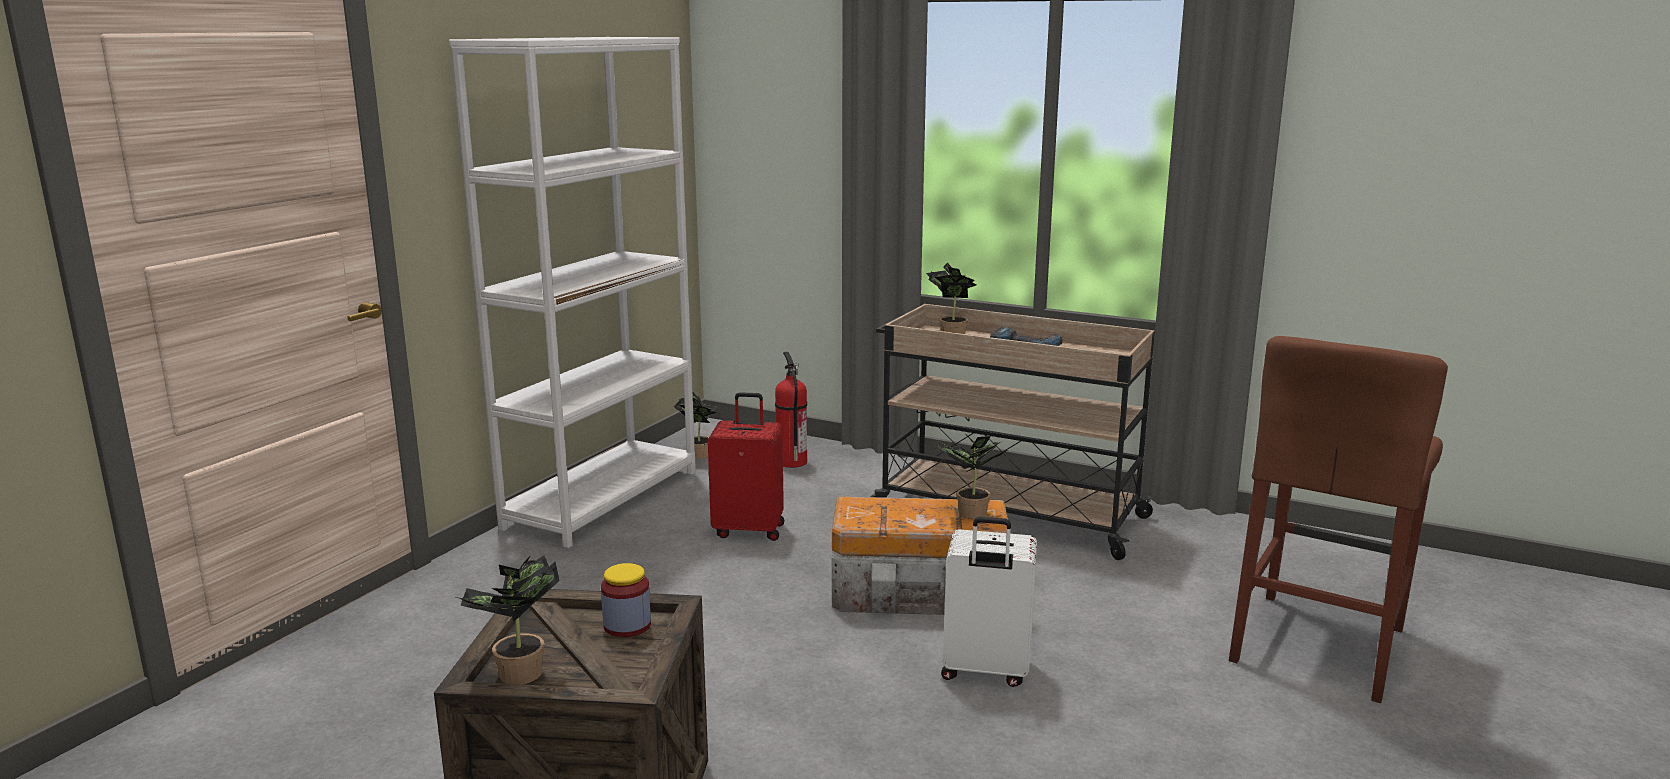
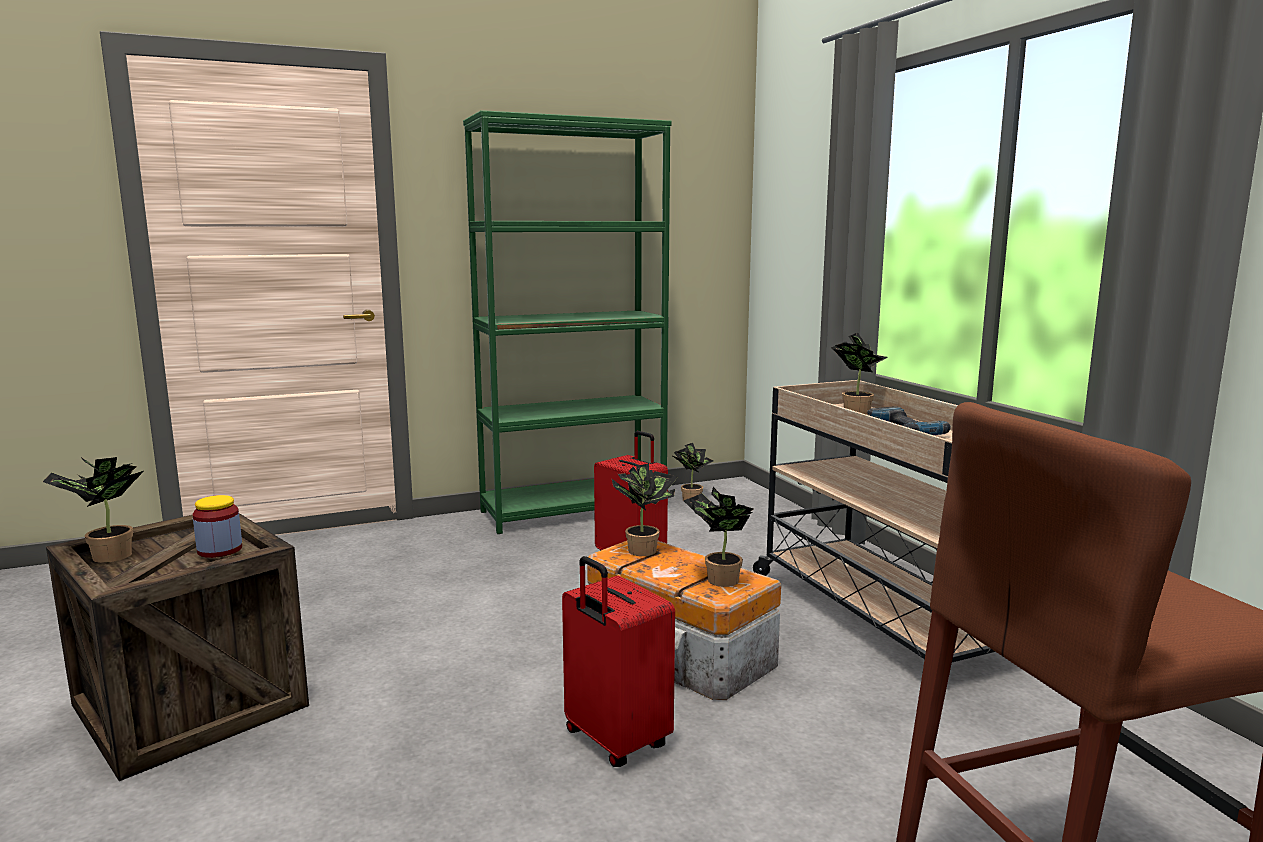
camera: 40 degrees right, 5 degrees down
white bookcase [449,37,696,548] -> green bookcase [463,110,672,534]
fire extinguisher [775,352,807,468] -> none
white suitcase [941,517,1037,687] -> red suitcase [562,556,675,767]
none -> potted plant [611,463,678,556]

